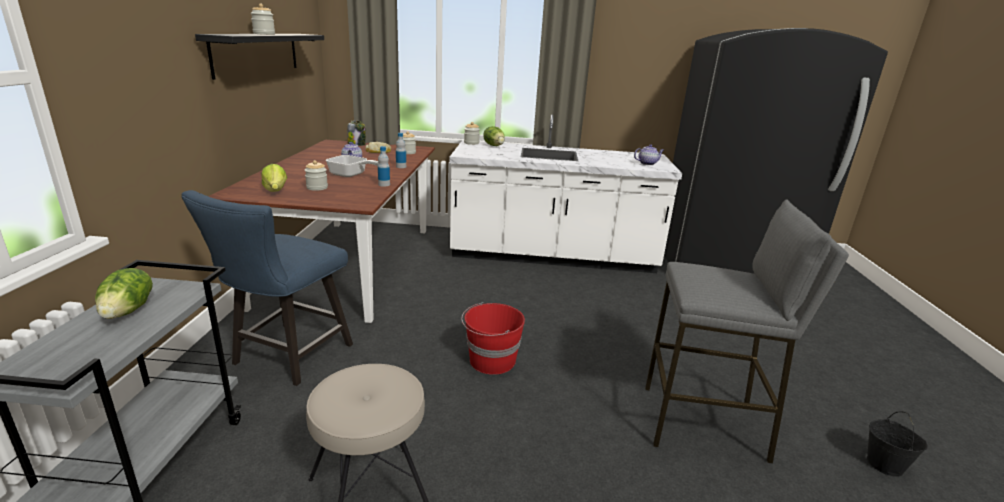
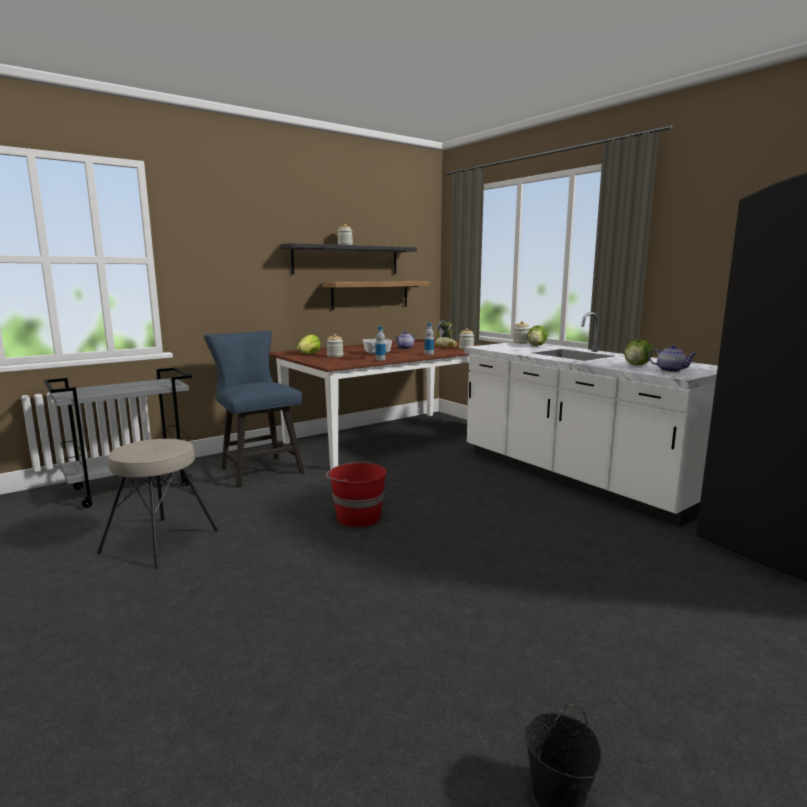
camera: 50 degrees right, 10 degrees down
lettuce [95,268,153,319] -> lettuce moved to [625,340,653,365]
blue chair [181,190,353,386] -> blue chair turned 75 degrees clockwise [204,331,305,488]
grey stool [645,200,849,464] -> none
none -> shelf [322,281,429,310]

